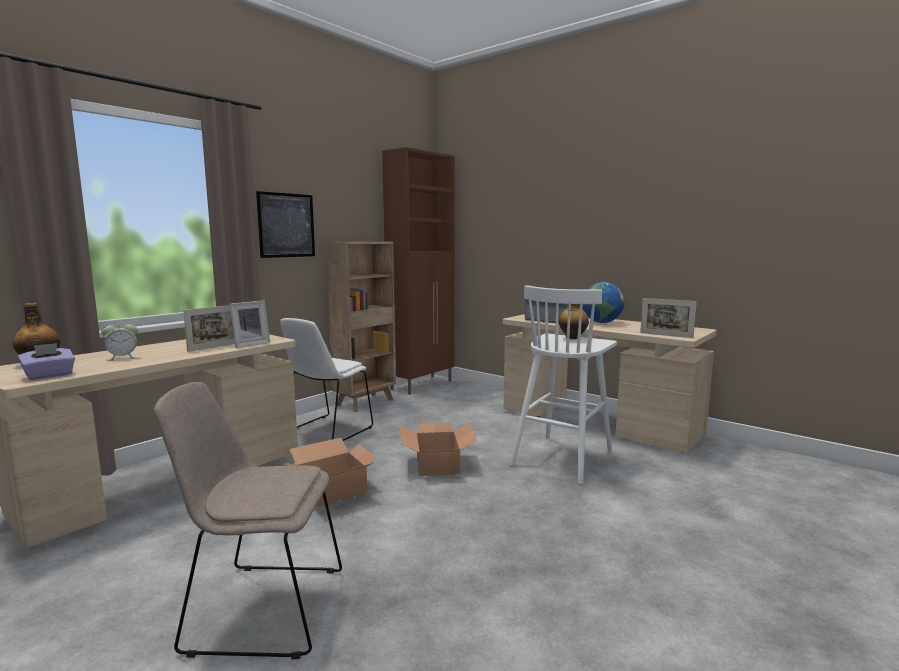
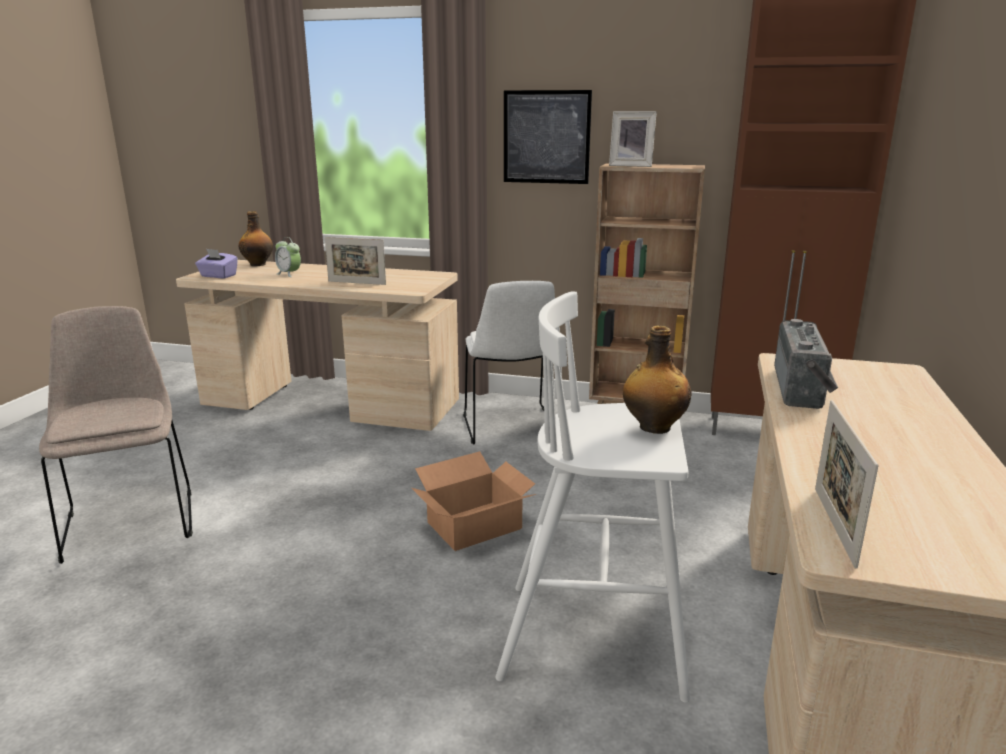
camera: 65 degrees right, 10 degrees up
picture frame [230,300,270,348] -> picture frame moved to [609,111,657,167]
white chair [280,318,373,441] -> white chair turned 105 degrees counterclockwise [463,281,555,445]
cardboard box [284,438,377,507] -> none
globe [582,282,624,323] -> none

